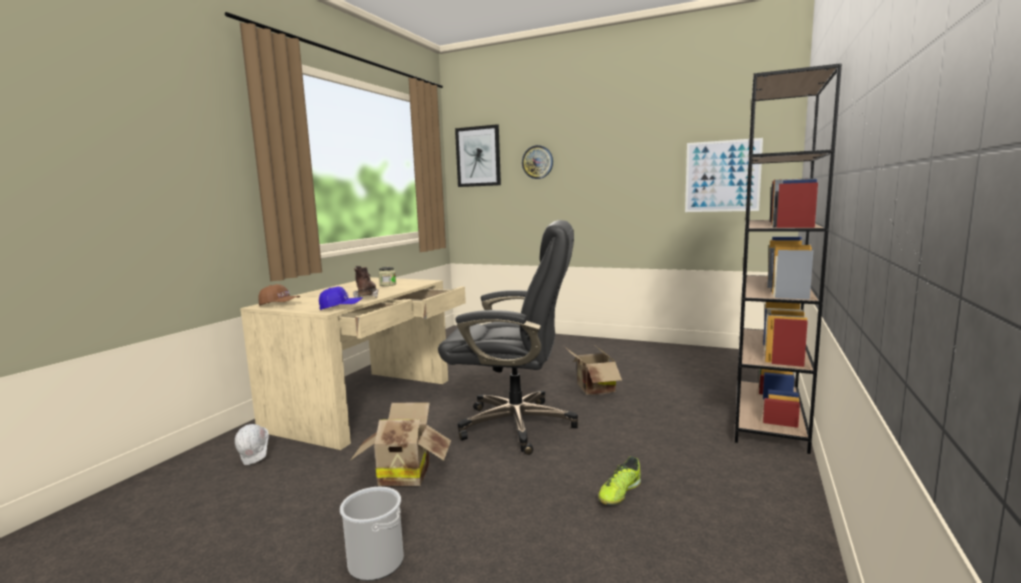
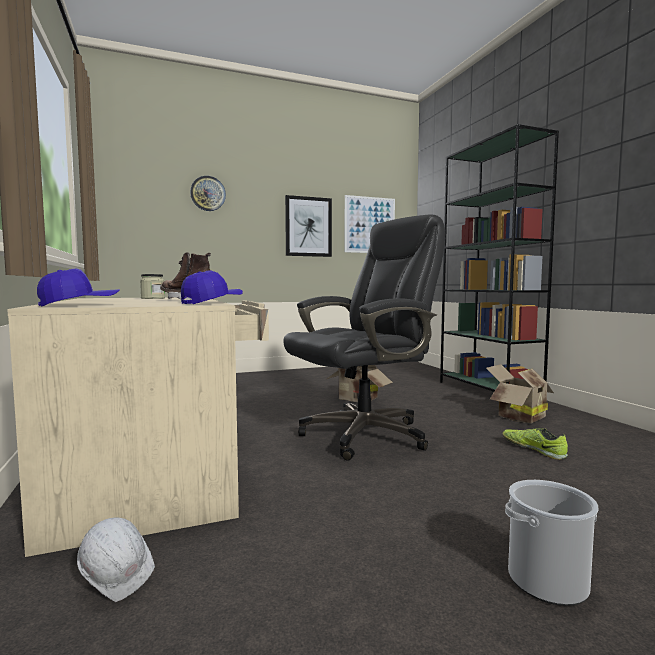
camera: 45 degrees left, 5 degrees down
brown cap [258,284,300,306] -> blue cap [37,269,120,306]
cardboard box [350,402,451,486] -> cardboard box moved to [486,364,554,423]
picture [455,124,501,187] -> picture moved to [285,195,332,257]
shoe [598,456,641,505] -> shoe turned 150 degrees clockwise [502,428,568,460]
beige bookcase [735,63,842,454] -> green bookcase [440,124,559,392]

